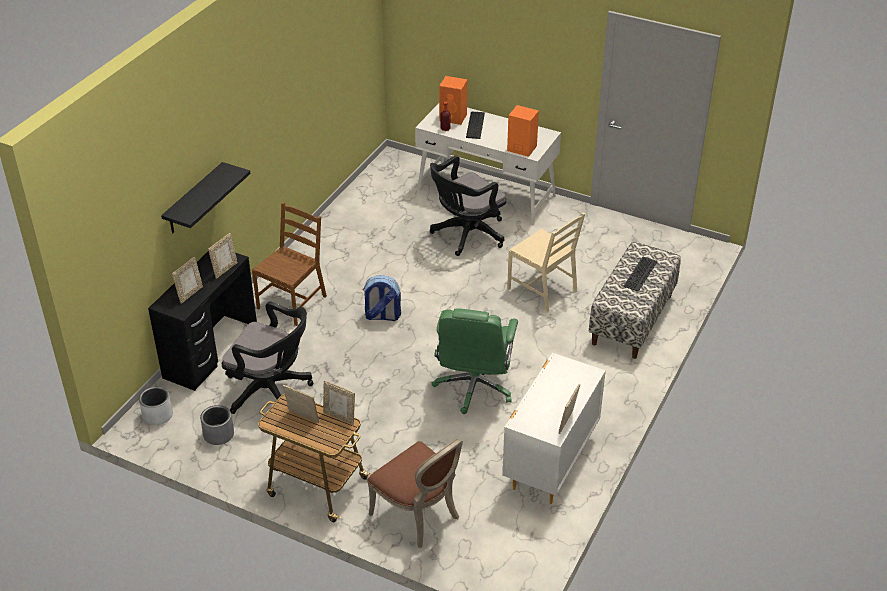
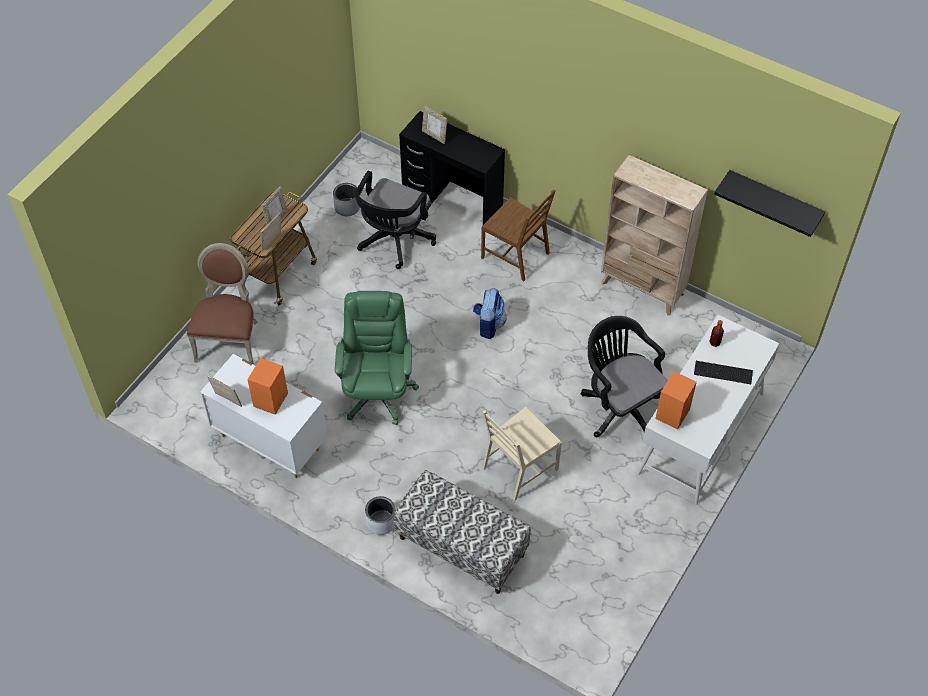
camera: 95 degrees right, 15 degrees up
grey planter [139,386,173,425] -> grey planter moved to [365,496,395,535]
black shelf [161,162,250,233] -> black shelf moved to [714,170,826,237]
picture frame [208,233,238,279] -> none
brown chair [367,439,463,548] -> brown chair turned 135 degrees clockwise [187,243,257,364]
green office chair [432,308,518,414] -> green office chair turned 75 degrees clockwise [335,291,419,425]
orange speaker [439,76,468,125] -> orange speaker moved to [247,358,288,415]
keyboard [623,257,658,291] -> none
none -> beige bookcase [601,155,708,315]

